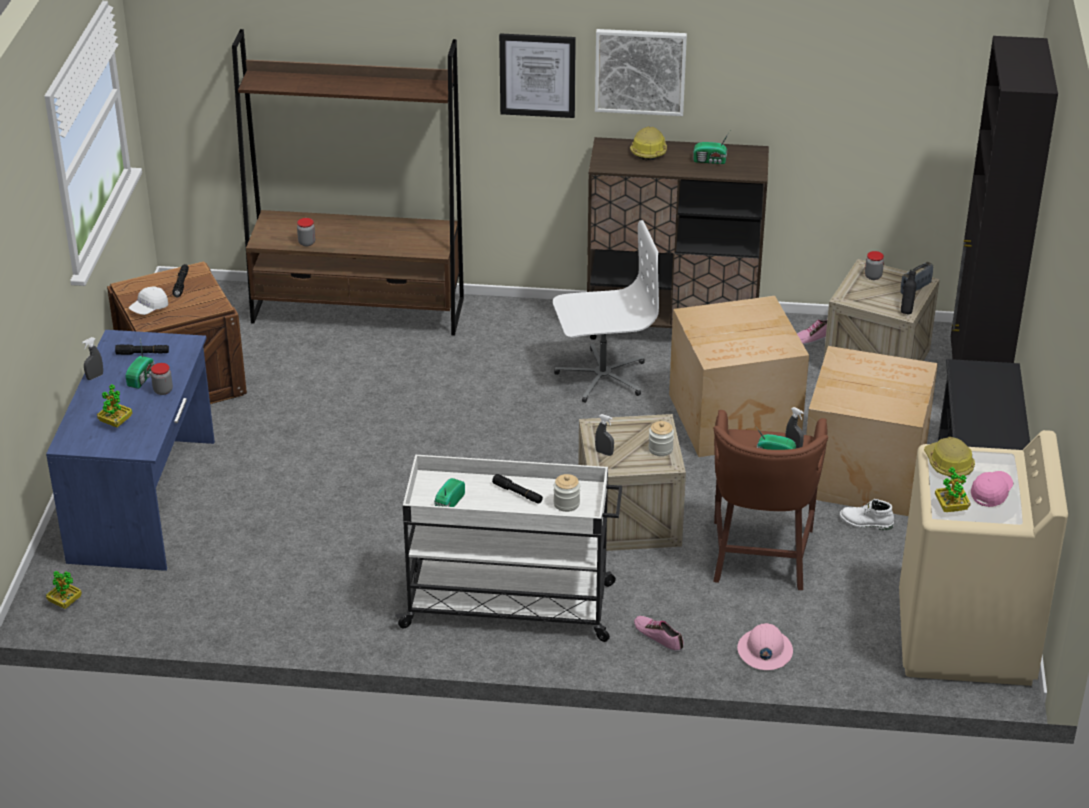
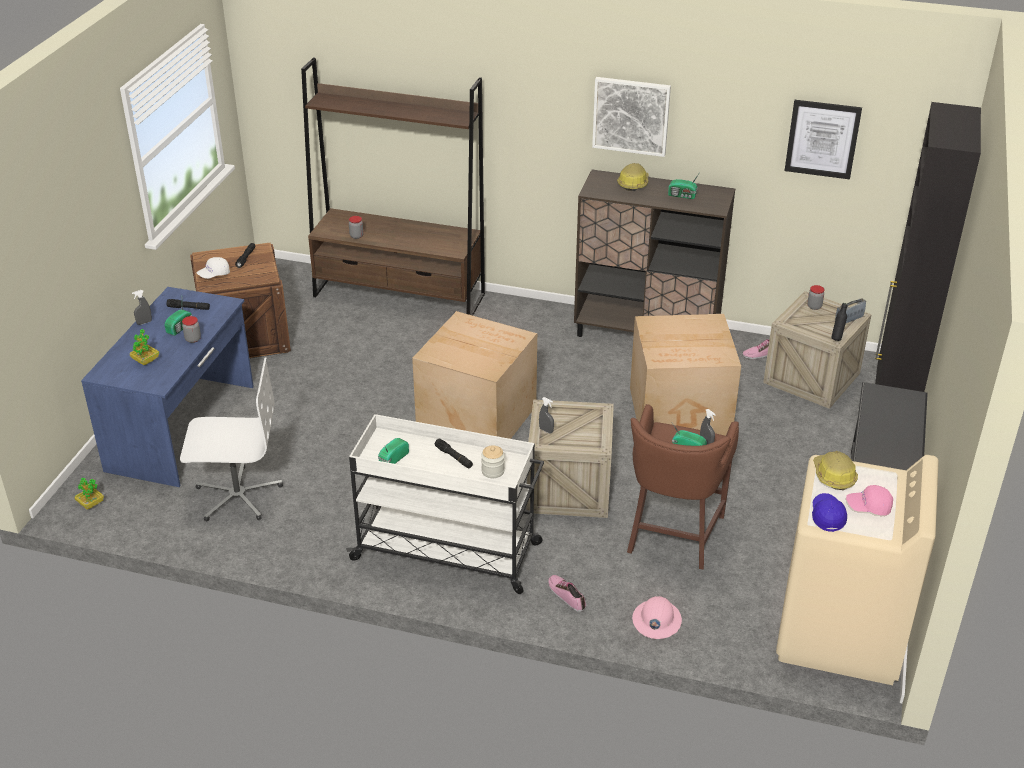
camera: 10 degrees right, 0 degrees up
picture [499,33,576,118] -> picture moved to [785,100,862,179]
white office chair [553,220,659,403] -> white office chair moved to [180,358,283,521]
jar [648,421,674,456] -> none
cardboard box [806,346,938,516] -> cardboard box moved to [412,311,537,439]
white boot [840,499,894,530] -> none
potted plant [935,467,971,512] -> blue cap [812,493,847,532]
pink cap [971,471,1013,507] -> pink cap turned 135 degrees counterclockwise [846,485,893,516]

